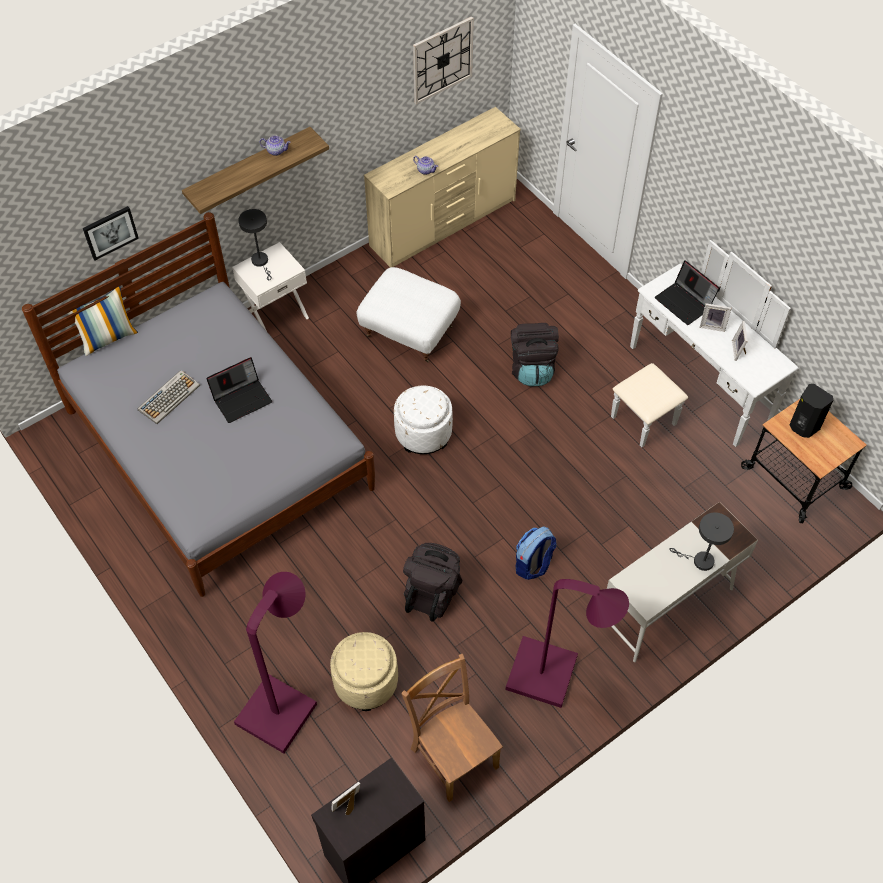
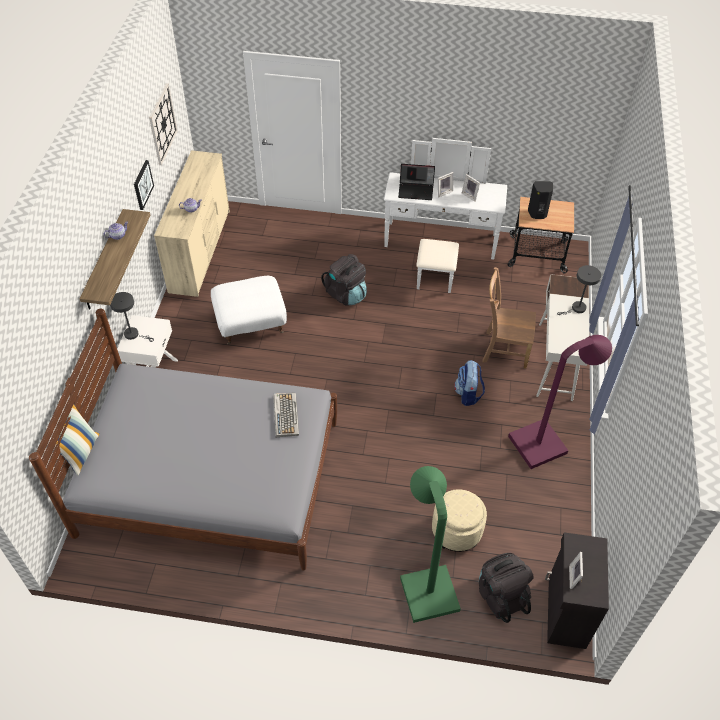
camera: 45 degrees left, 5 degrees down
picture [83,206,139,260] -> picture moved to [134,160,154,210]
keyboard [137,370,200,424] -> keyboard moved to [273,393,299,437]
laptop [206,357,272,423] -> none
purple floor lamp [234,572,317,753] -> green floor lamp [400,466,461,623]
white ottoman [394,386,453,454] -> none
brown chair [401,654,503,802] -> brown chair moved to [482,267,536,368]
black backpack [403,543,462,622] -> black backpack moved to [479,553,533,623]

